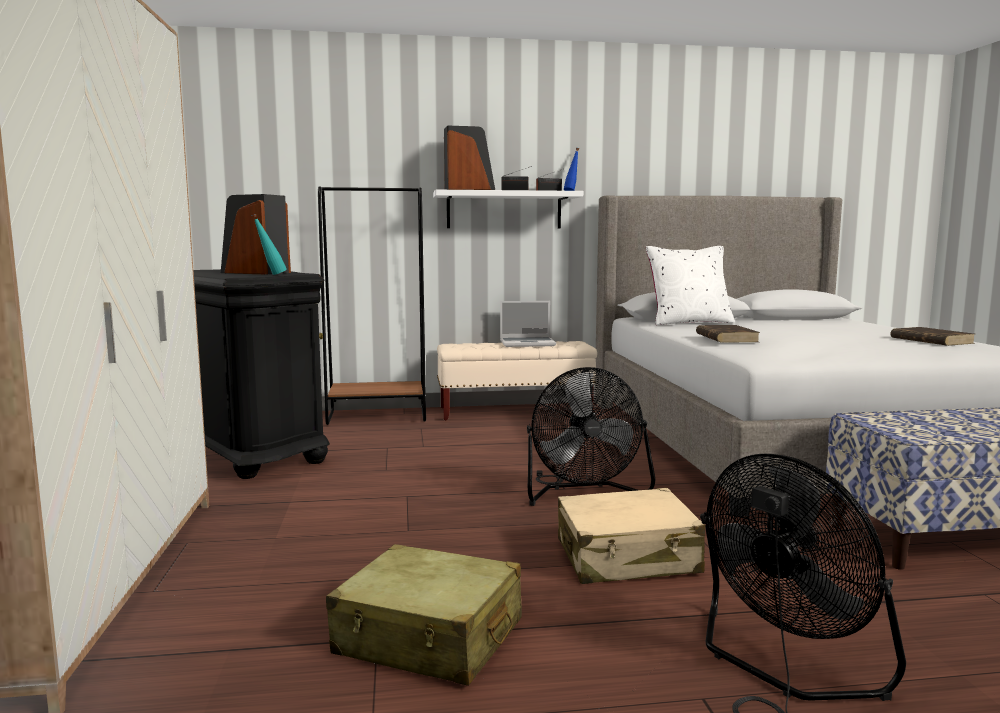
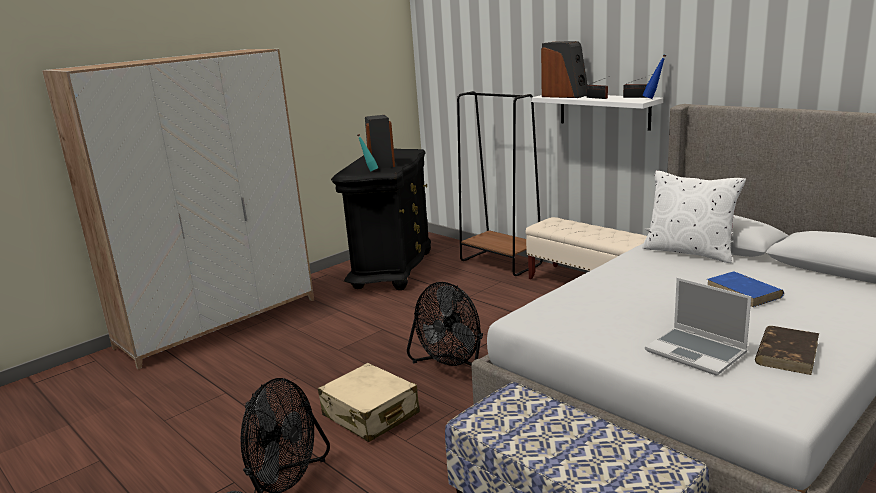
camera: 55 degrees right, 10 degrees up
beige suitcase [326,544,522,686] -> none
laptop [500,301,556,347] -> laptop moved to [645,278,751,376]
brown book [696,325,760,343] -> none
none -> blue book [707,271,784,307]

